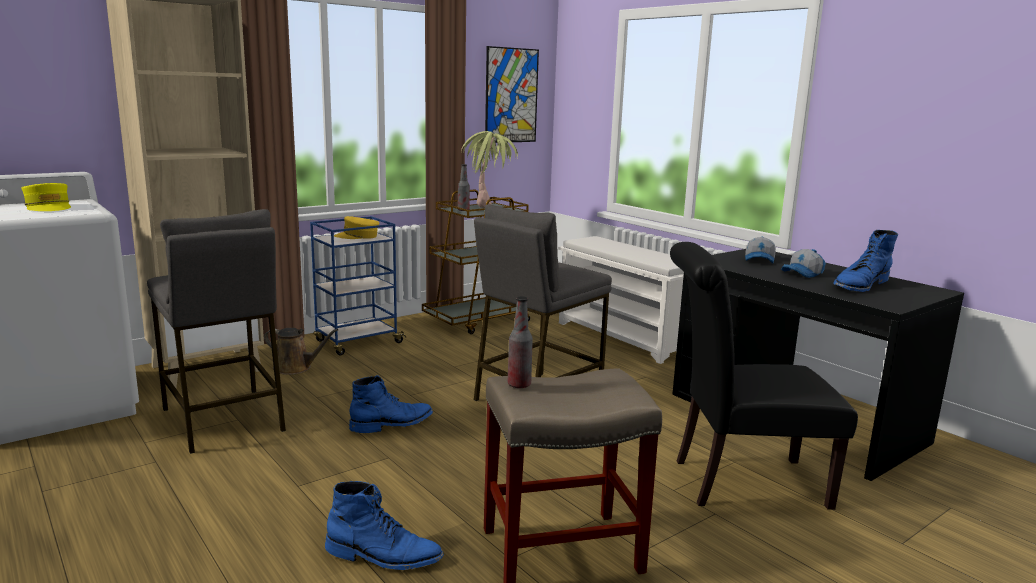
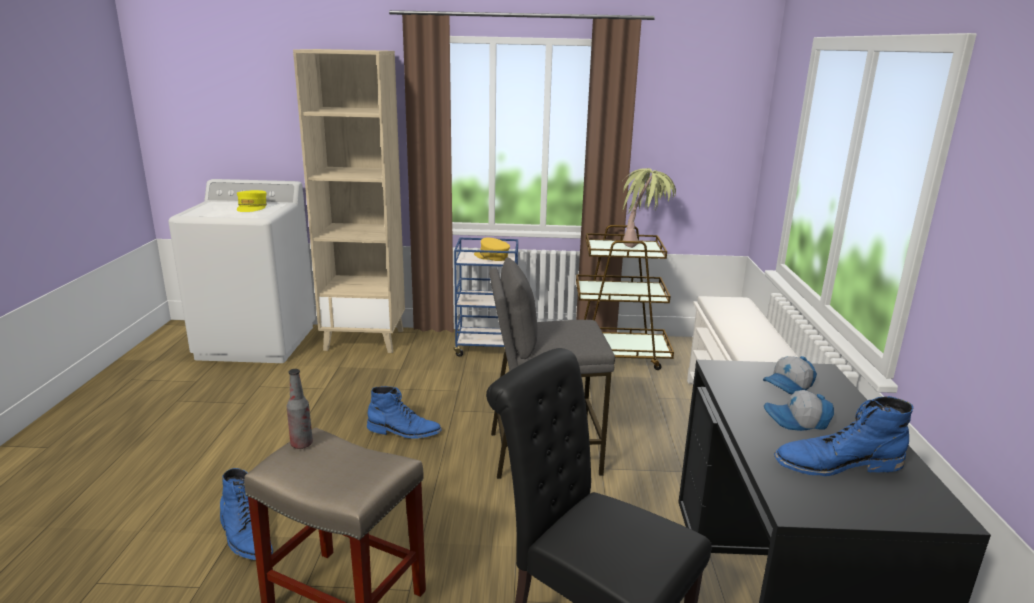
camera: 40 degrees right, 5 degrees up
grey stool [147,209,286,454] -> none
brown watering can [264,328,338,375] -> none
bottle [458,164,470,211] -> none
picture [485,46,539,143] -> none

